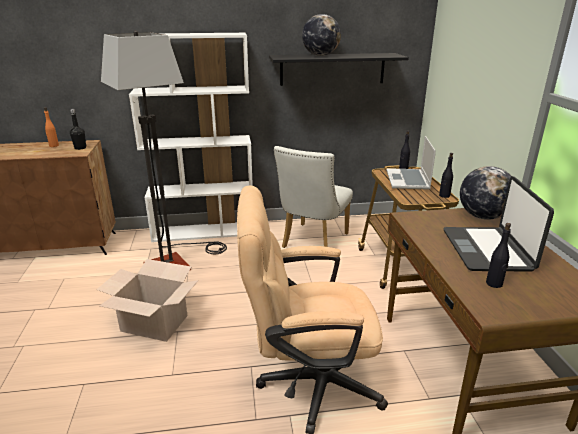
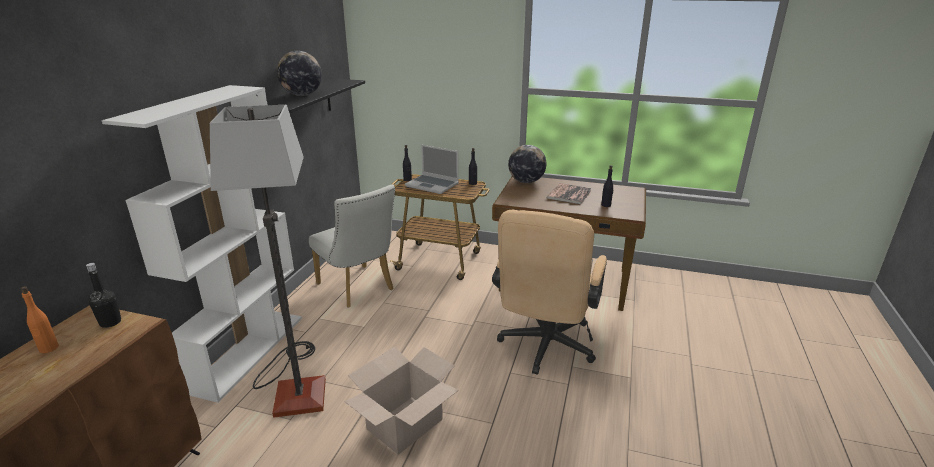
camera: 65 degrees left, 0 degrees up
laptop [444,176,554,272] -> book [547,183,591,205]

